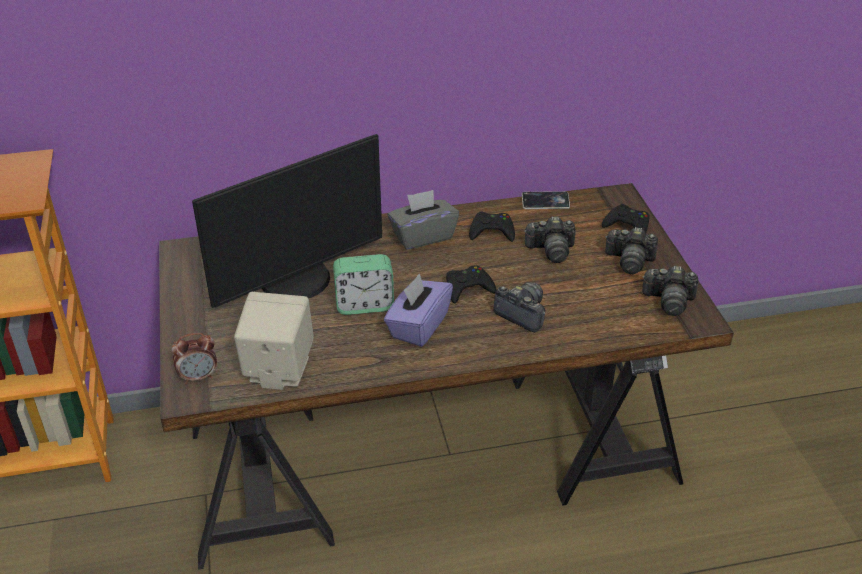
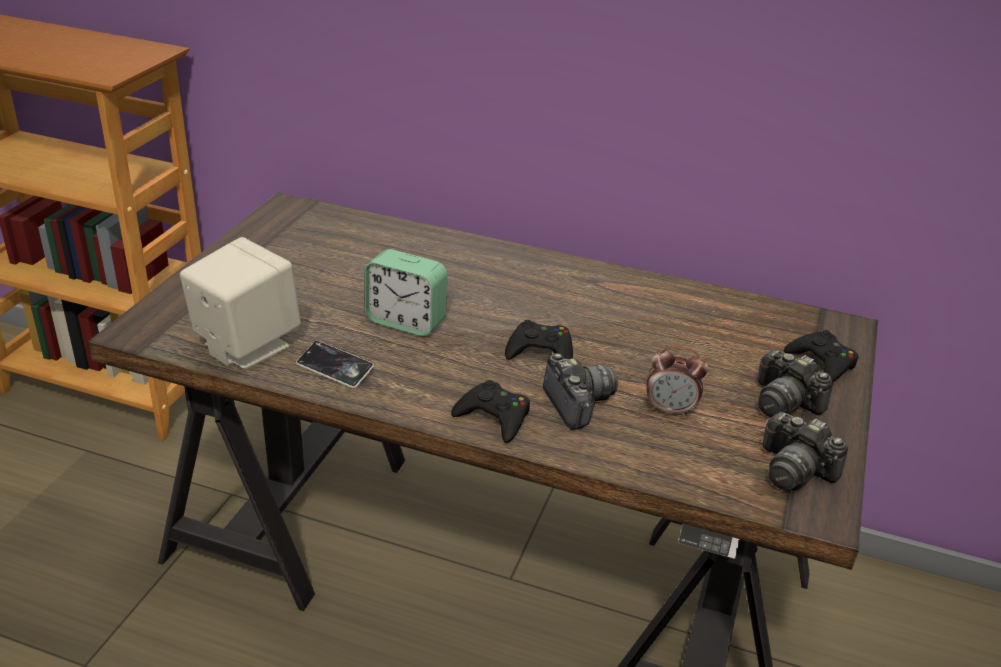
camera: 30 degrees right, 5 degrees down
alarm clock [172,333,217,384] -> alarm clock moved to [647,346,708,417]
monitor [192,134,382,308] -> none
purple tissue box [384,273,453,347] -> none
grey tissue box [388,190,459,250] -> none
black game controller [469,211,515,242] -> black game controller moved to [451,380,530,443]
phone [522,191,570,209] -> phone moved to [296,341,374,388]
camera [524,216,576,263] -> none

